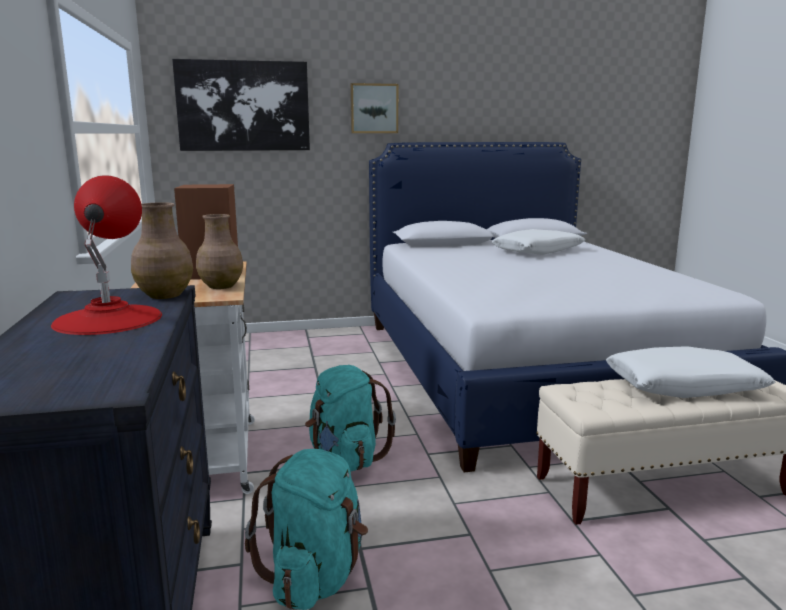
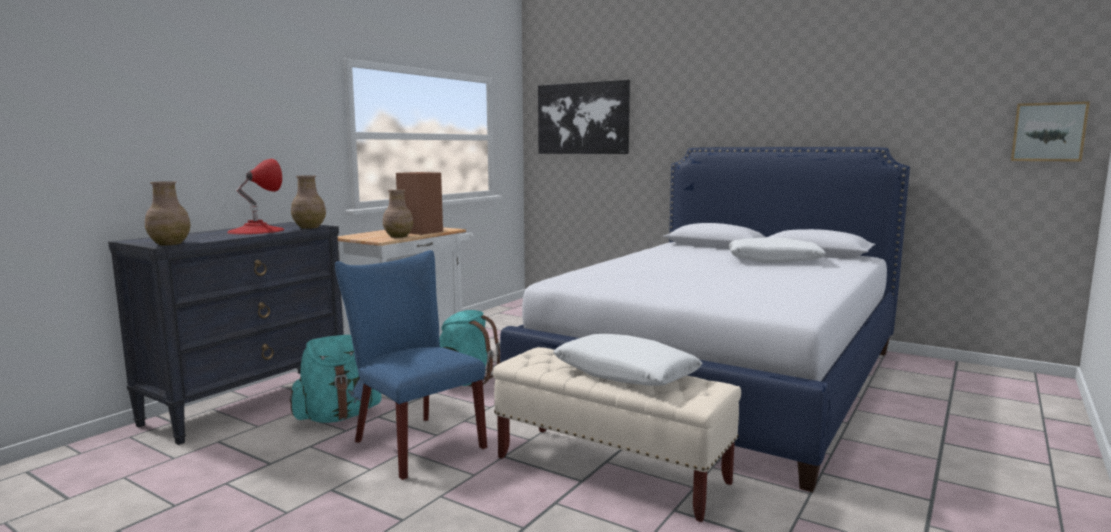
camera: 45 degrees right, 5 degrees down
picture [350,83,398,133] -> picture moved to [1011,101,1090,162]
none -> brown vase [145,181,191,245]
none -> blue chair [335,250,487,480]

